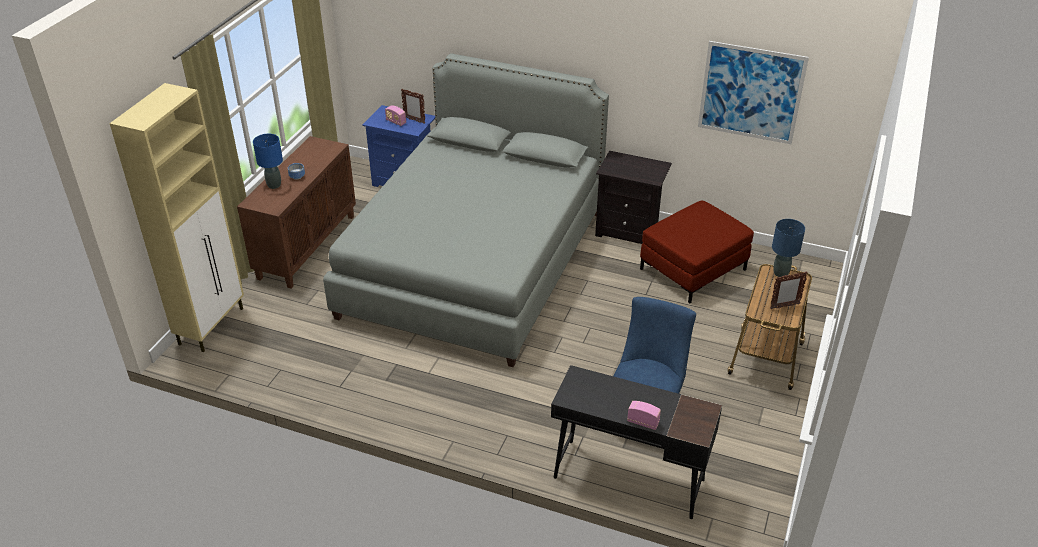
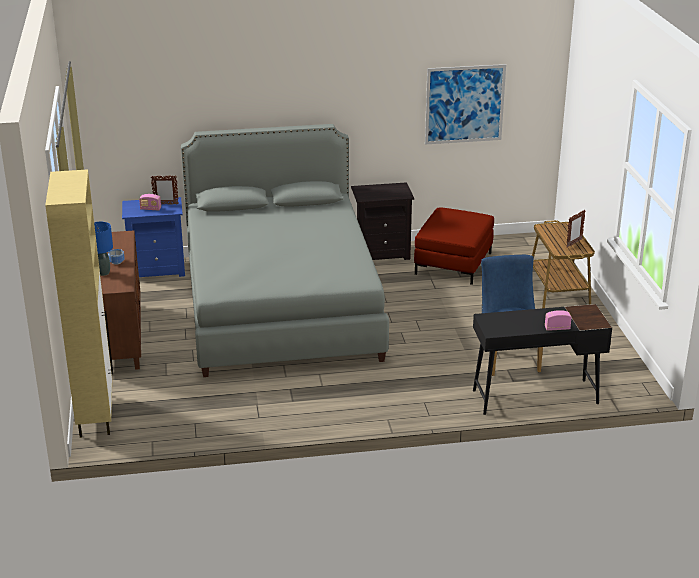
camera: 30 degrees left, 10 degrees down
blue table lamp [772,219,805,278] -> none

